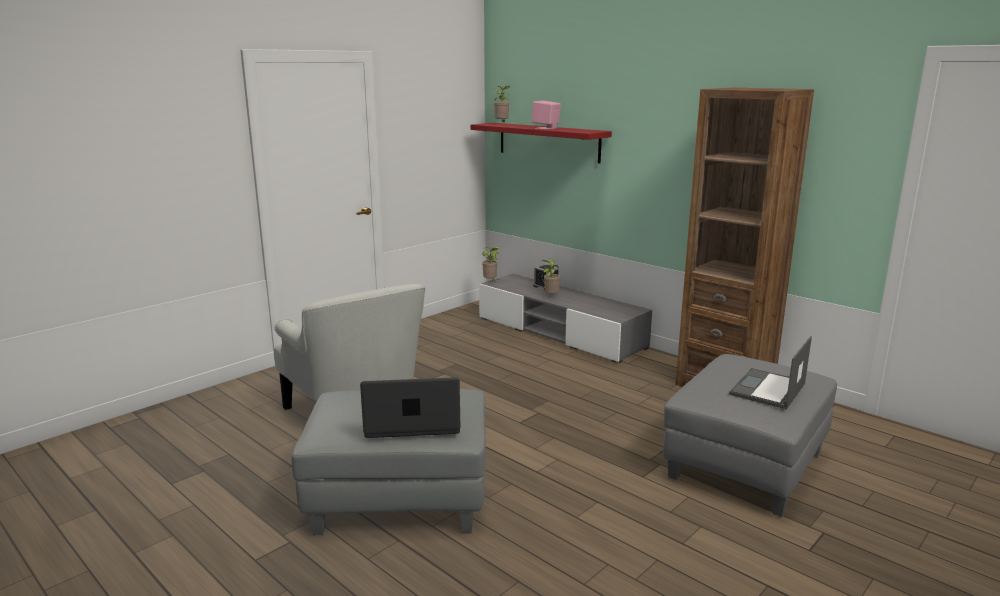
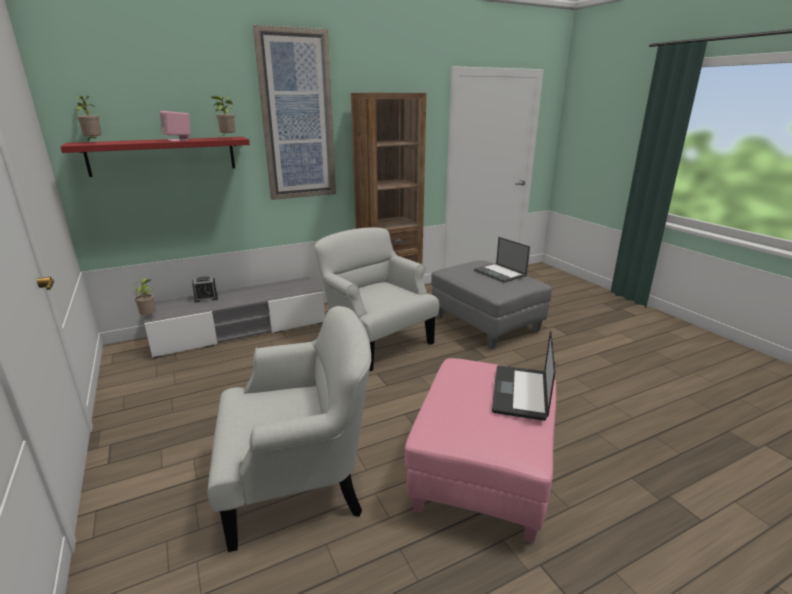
camera: 70 degrees left, 5 degrees up
grey ottoman [292,389,486,535] -> pink ottoman [405,358,556,543]
potted plant [542,258,561,294] -> potted plant moved to [210,96,235,139]
none -> picture [253,25,336,200]
none -> white armchair [314,227,439,372]

